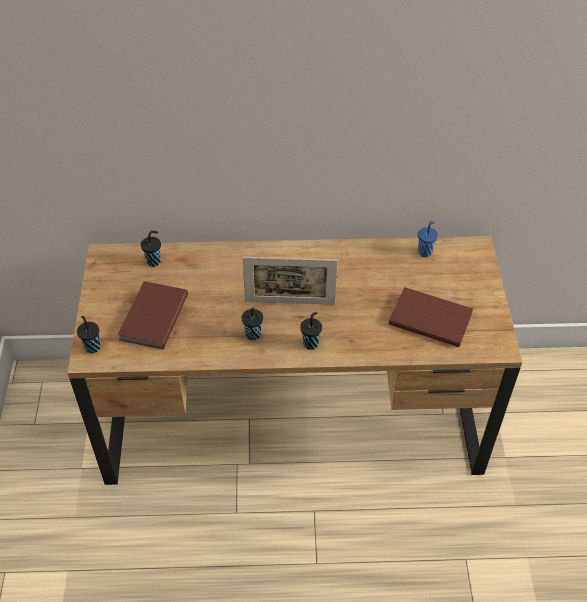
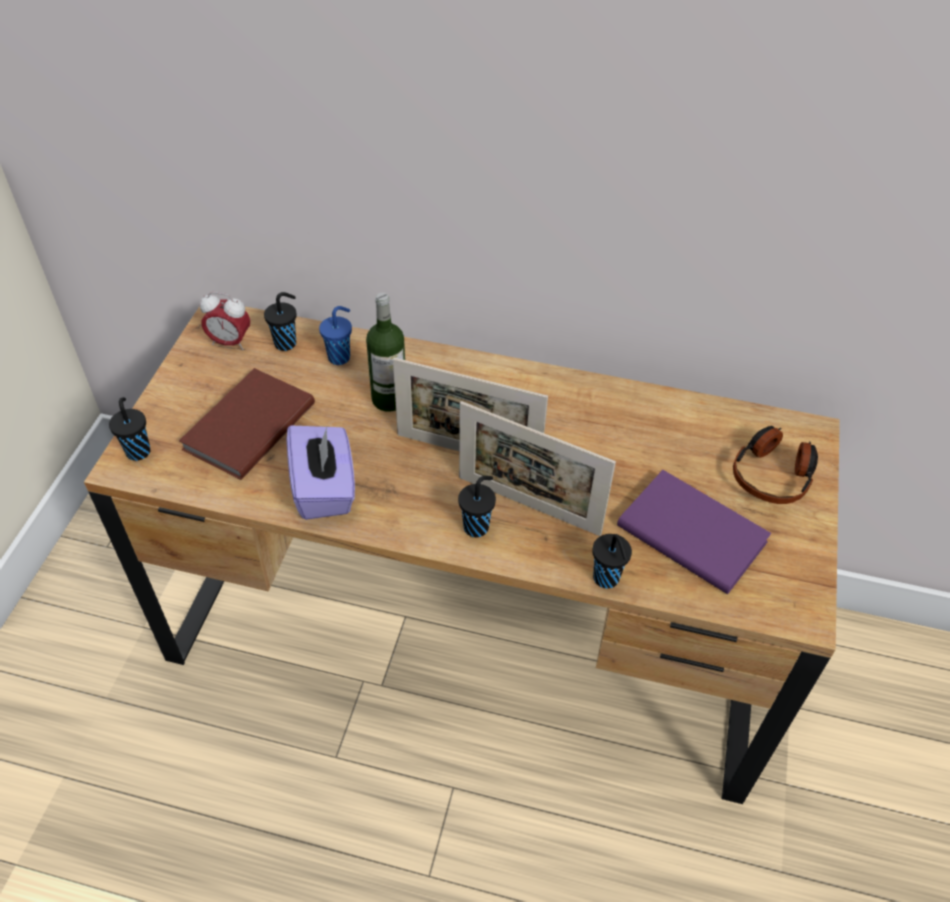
camera: 15 degrees right, 0 degrees up
black cup [242,308,263,340] -> black cup moved to [592,534,632,589]
brown book [389,287,473,347] -> purple book [617,470,771,594]
blue cup [418,221,438,257] -> blue cup moved to [319,306,352,365]
none -> alarm clock [200,292,250,350]
none -> purple tissue box [287,425,355,520]
none -> bottle [366,293,405,412]
none -> picture frame [459,401,616,536]
none -> headphones [733,426,818,504]

